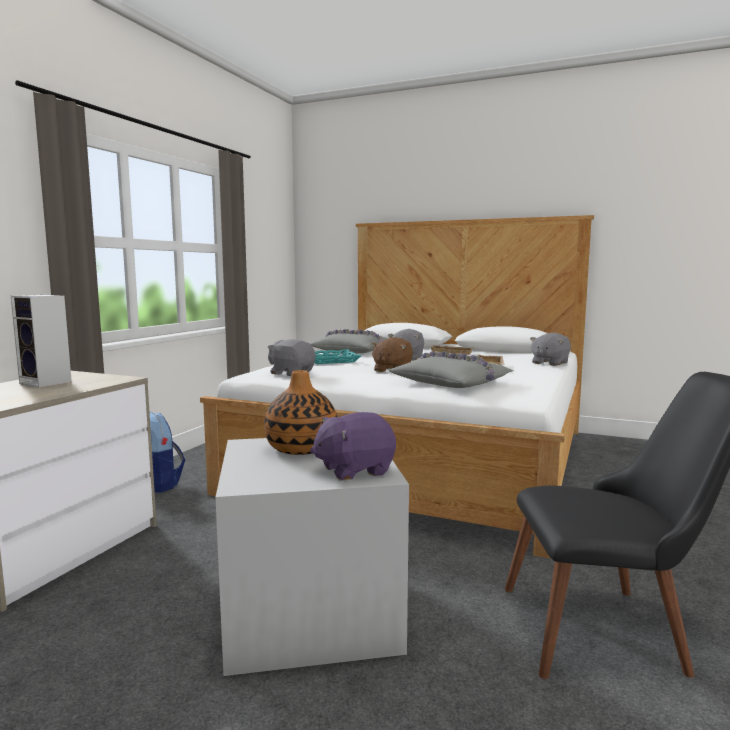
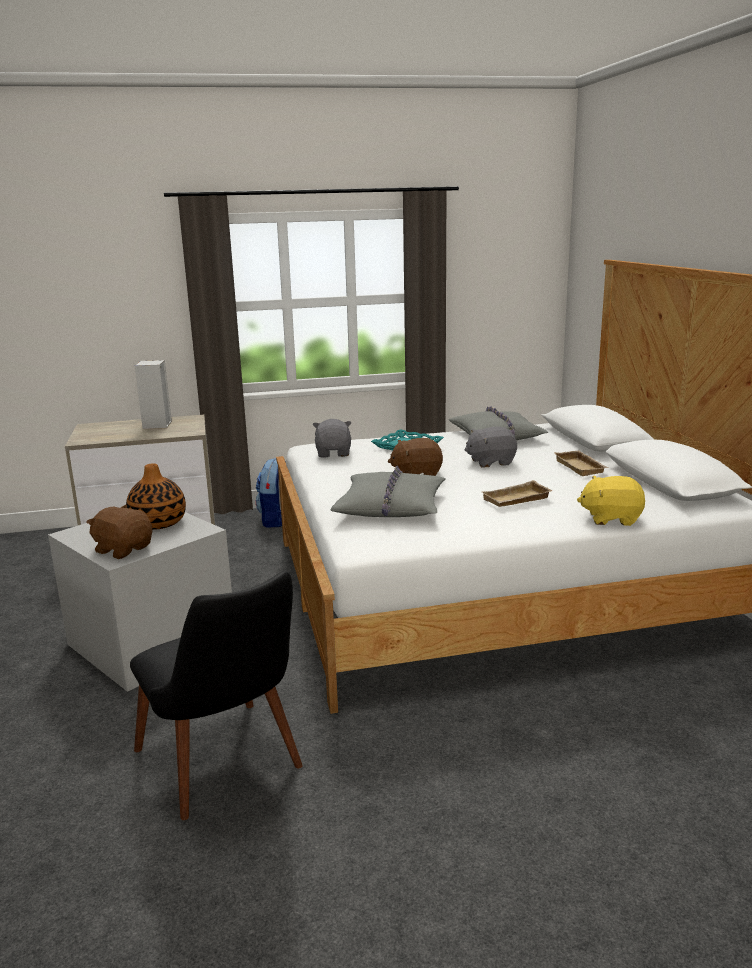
camera: 55 degrees right, 10 degrees up
purple plush toy [310,412,396,480] -> brown plush toy [86,505,152,559]
grey plush toy [530,333,571,366] -> yellow plush toy [577,476,645,526]

